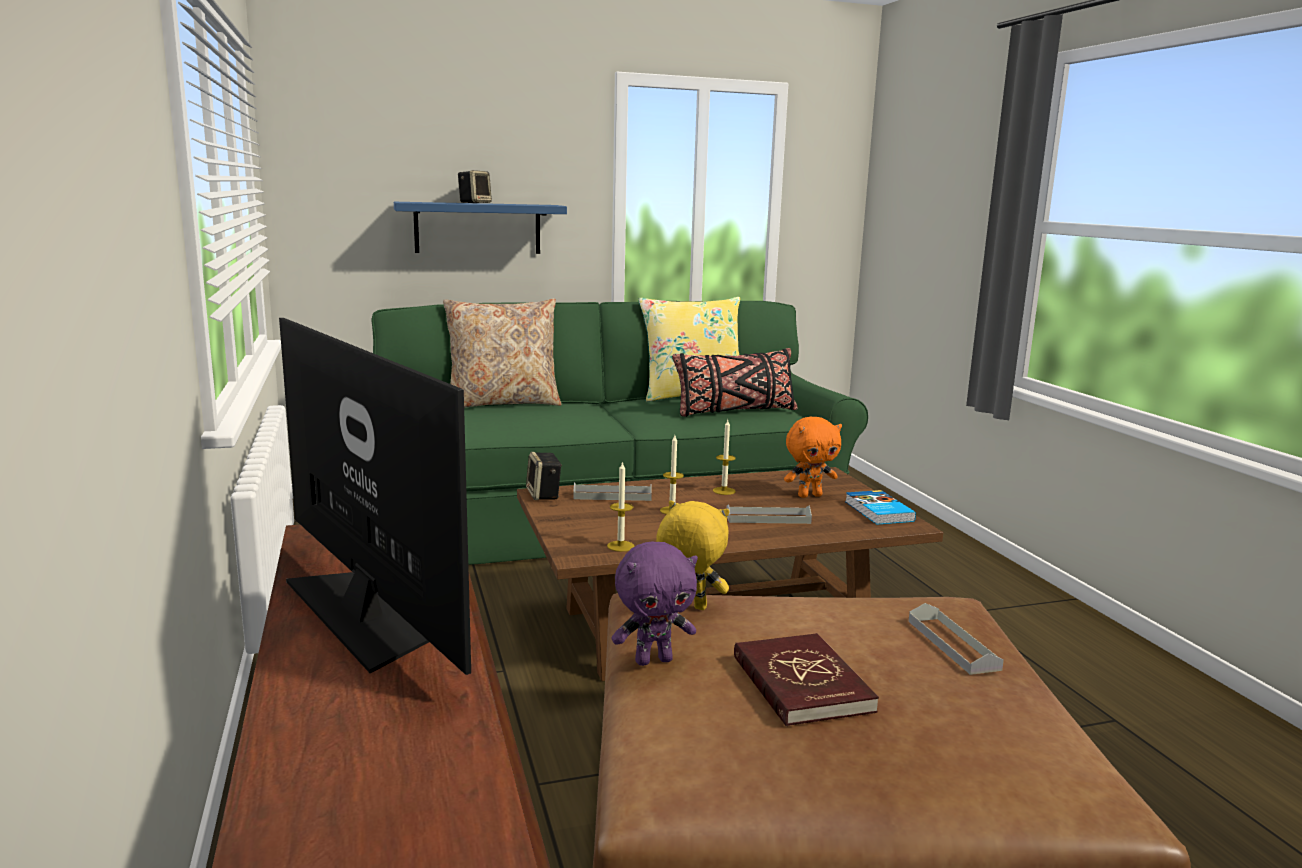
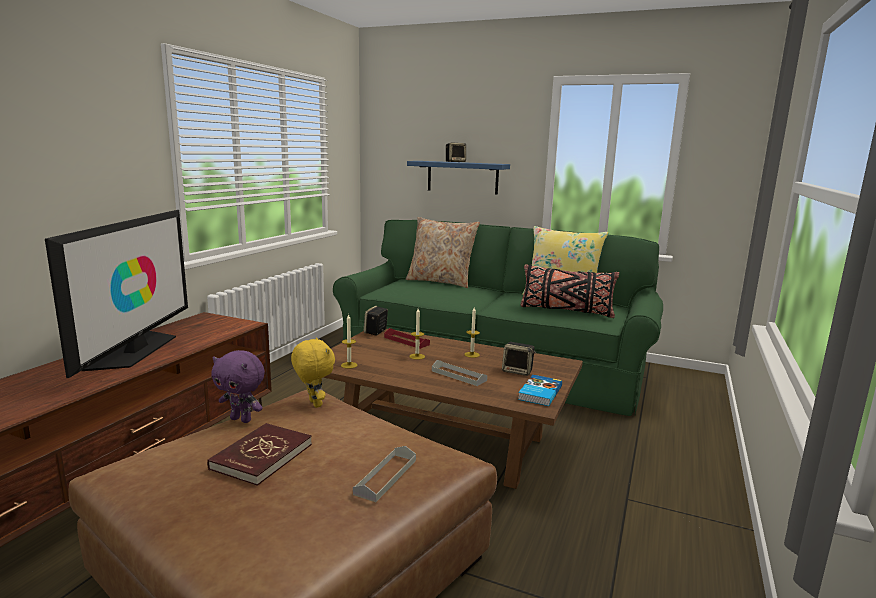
camera: 40 degrees right, 0 degrees up
grey tray [573,482,652,501] -> red tray [384,328,430,349]
orange plush toy [784,417,842,498] -> speaker [502,342,536,376]

